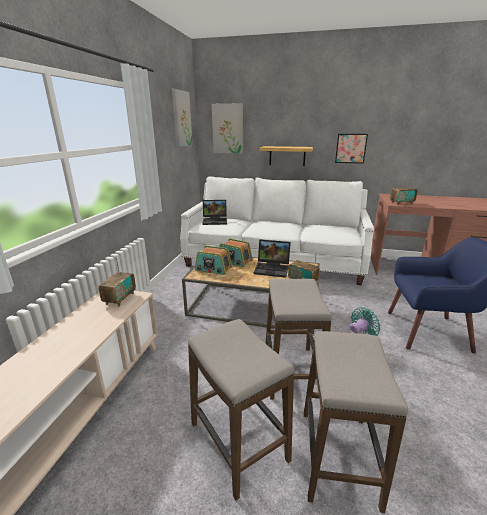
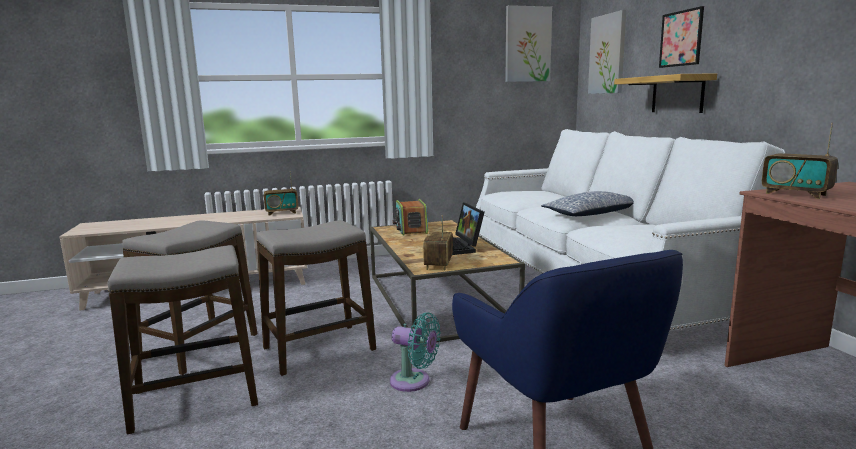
camera: 60 degrees right, 10 degrees down
laptop [203,200,227,225] -> none
radio [219,239,253,267] -> none
picture [335,134,368,164] -> picture moved to [659,6,704,68]
none -> pillow [541,191,634,216]

